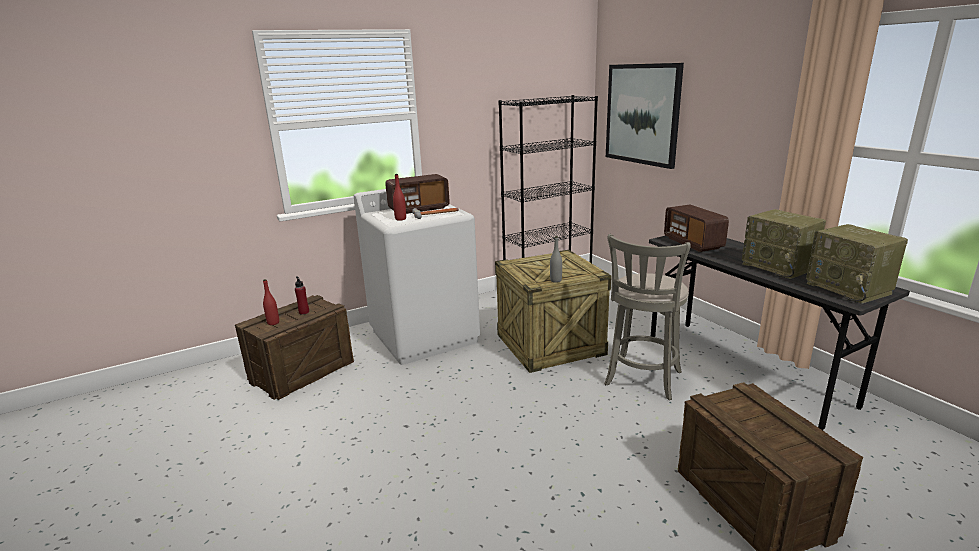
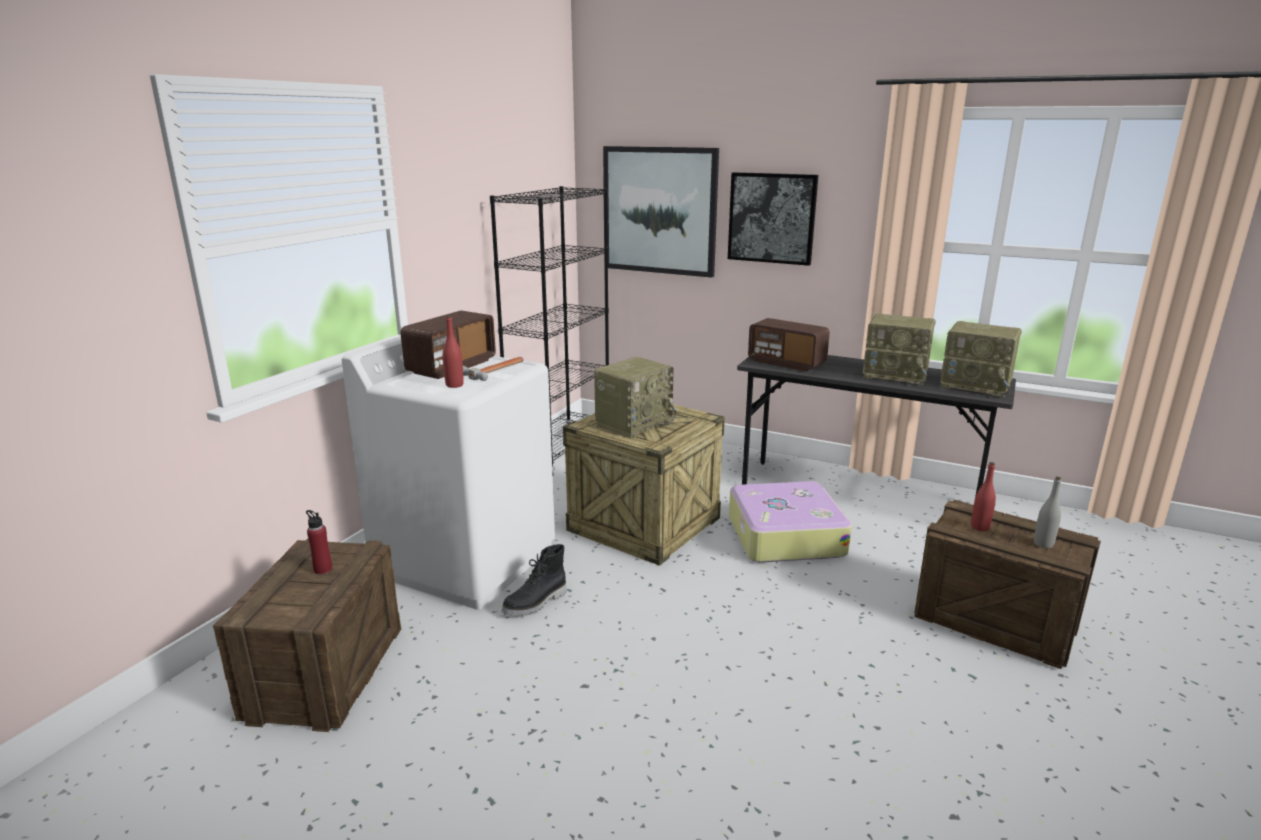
camera: 35 degrees left, 0 degrees up
red bottle [263,279,279,325] -> red bottle moved to [971,462,996,531]
grey bottle [550,236,562,283] -> grey bottle moved to [1034,476,1061,548]
grey stool [604,234,691,400] -> suitcase [729,481,852,563]
none -> black boot [502,544,566,616]
none -> radio [594,357,676,438]
none -> picture [728,172,818,266]

